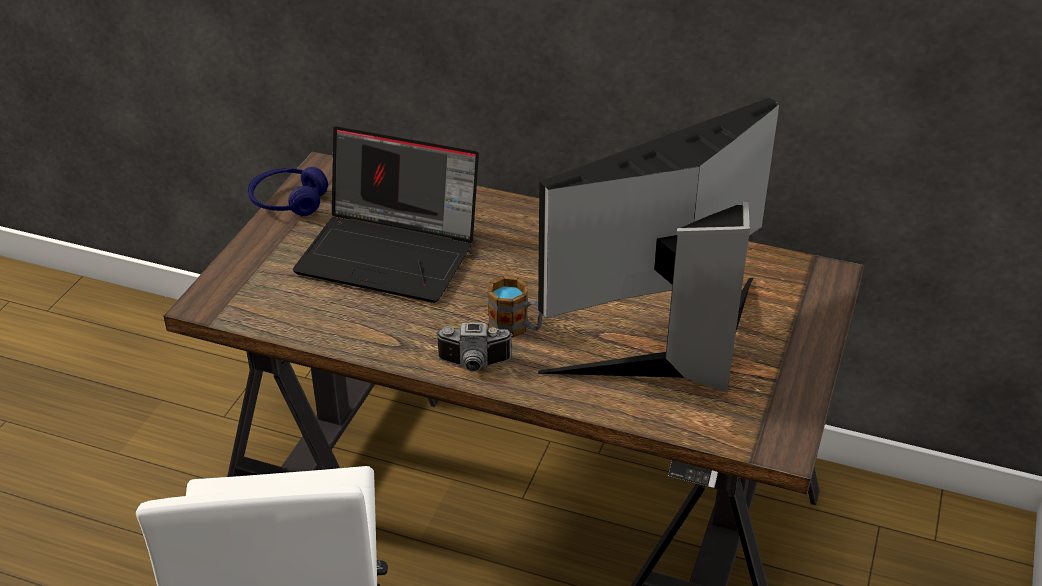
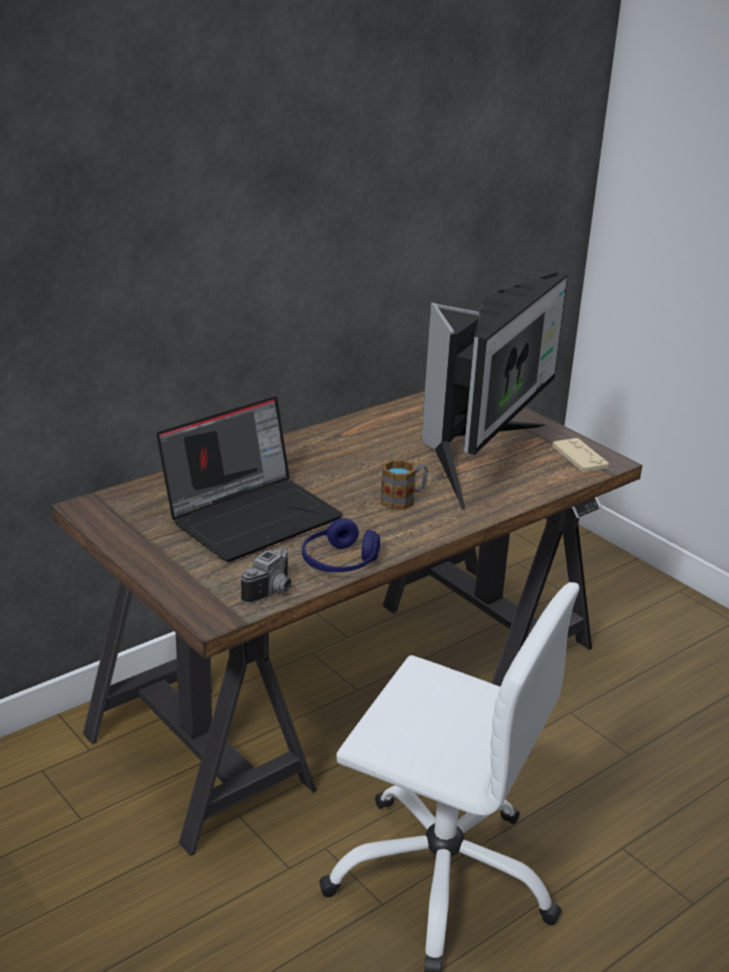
camera: 60 degrees left, 10 degrees down
blue headphones [248,167,328,216] -> blue headphones moved to [302,518,380,572]
camera [435,322,513,372] -> camera moved to [241,548,292,603]
monitor [537,98,779,392] -> monitor turned 150 degrees counterclockwise [421,272,568,510]
none -> beige game controller [552,438,609,472]

